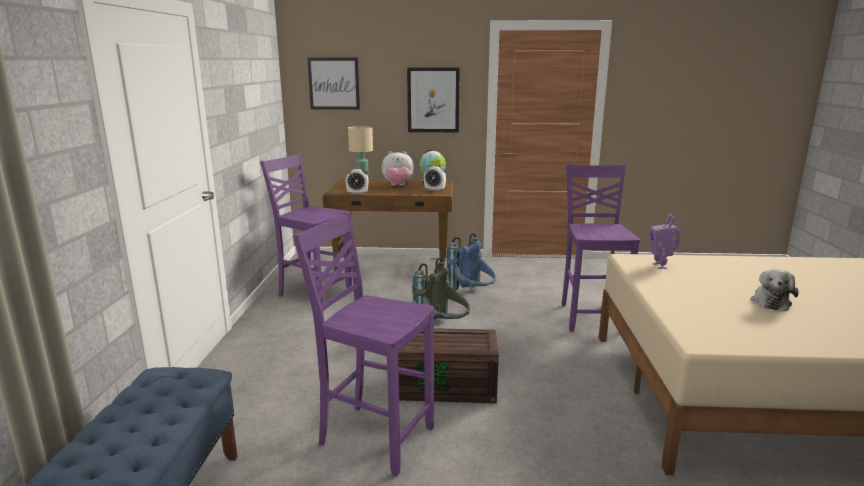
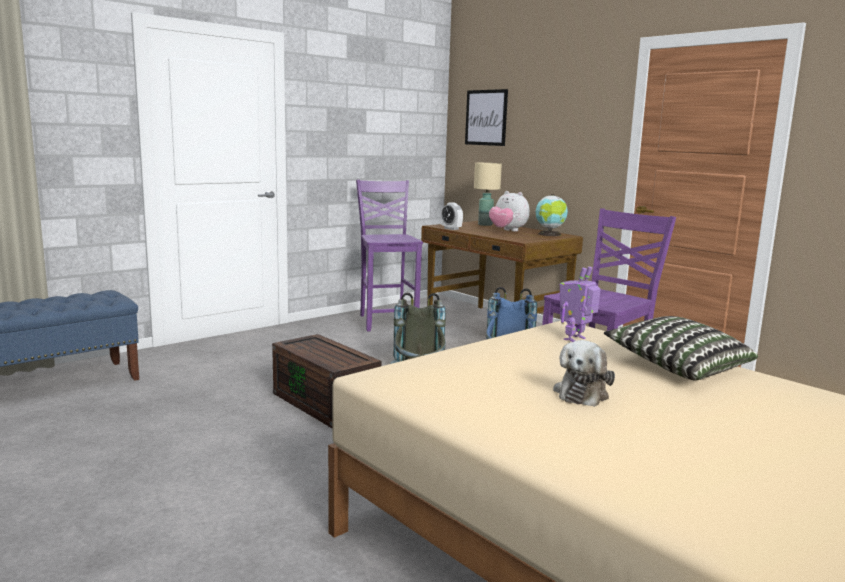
camera: 45 degrees right, 5 degrees down
purple chair [293,212,434,476] -> none
picture [407,67,460,132] -> none
alarm clock [424,166,446,191] -> none
plush toy [750,268,799,311] -> plush toy turned 45 degrees counterclockwise [553,340,615,407]
none -> pillow [604,316,758,380]

